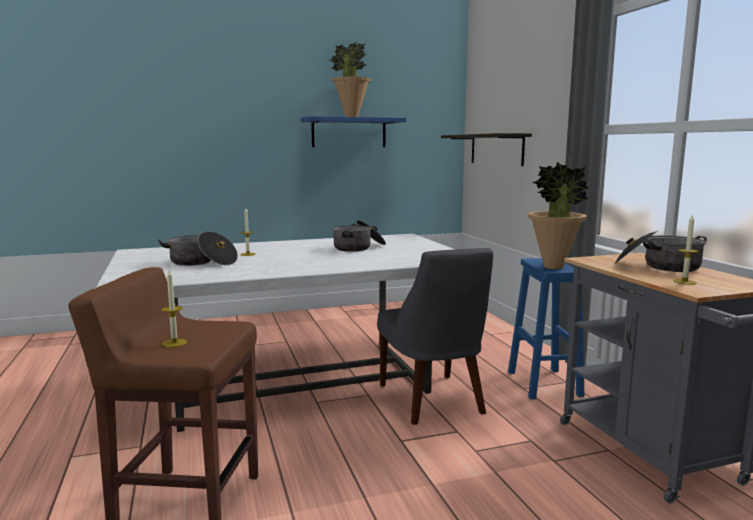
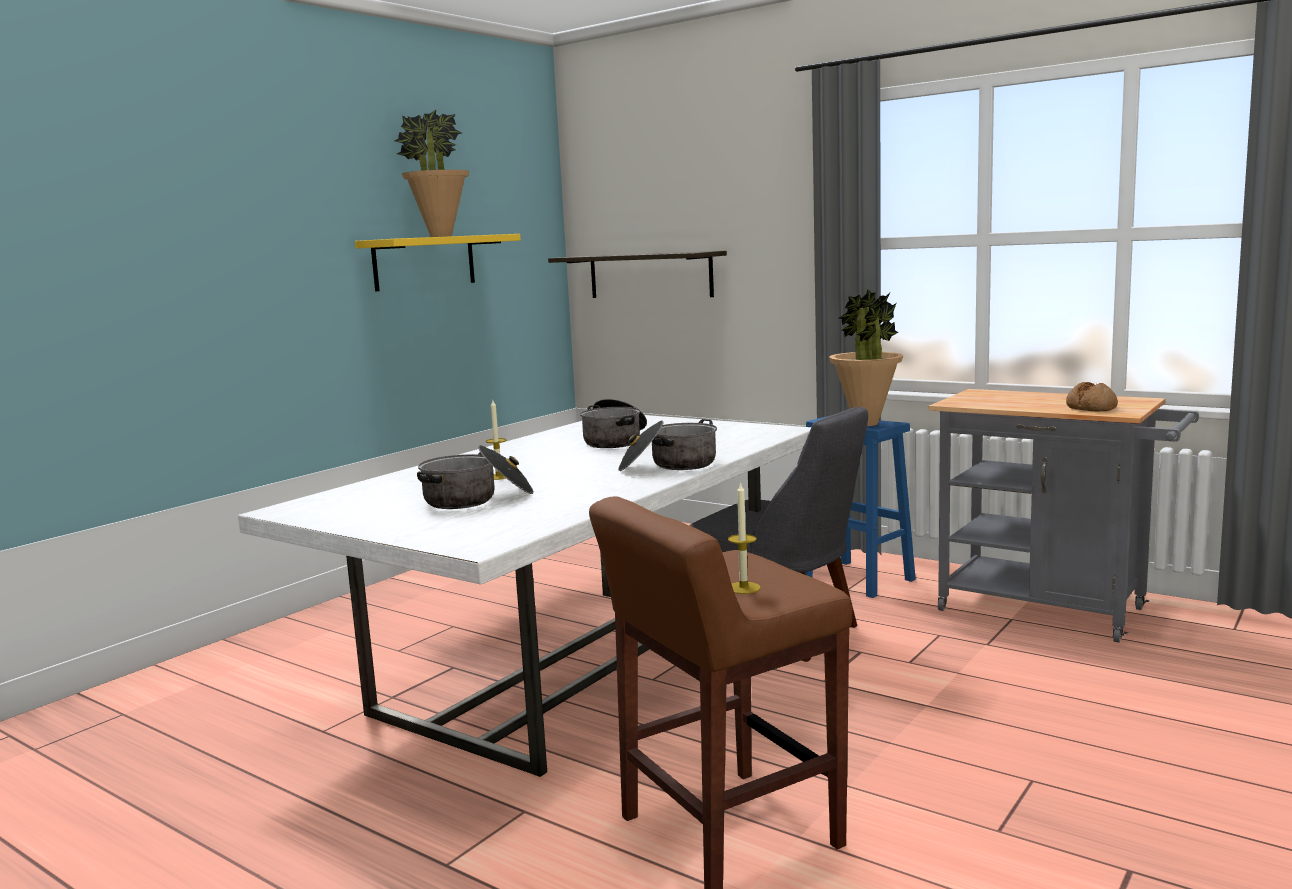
camera: 35 degrees left, 0 degrees up
blue shelf [301,116,406,147] -> yellow shelf [355,234,521,291]
cooking pot [615,231,707,272] -> cooking pot moved to [618,419,717,471]
candle [673,214,699,285] -> bread [1066,382,1118,411]

